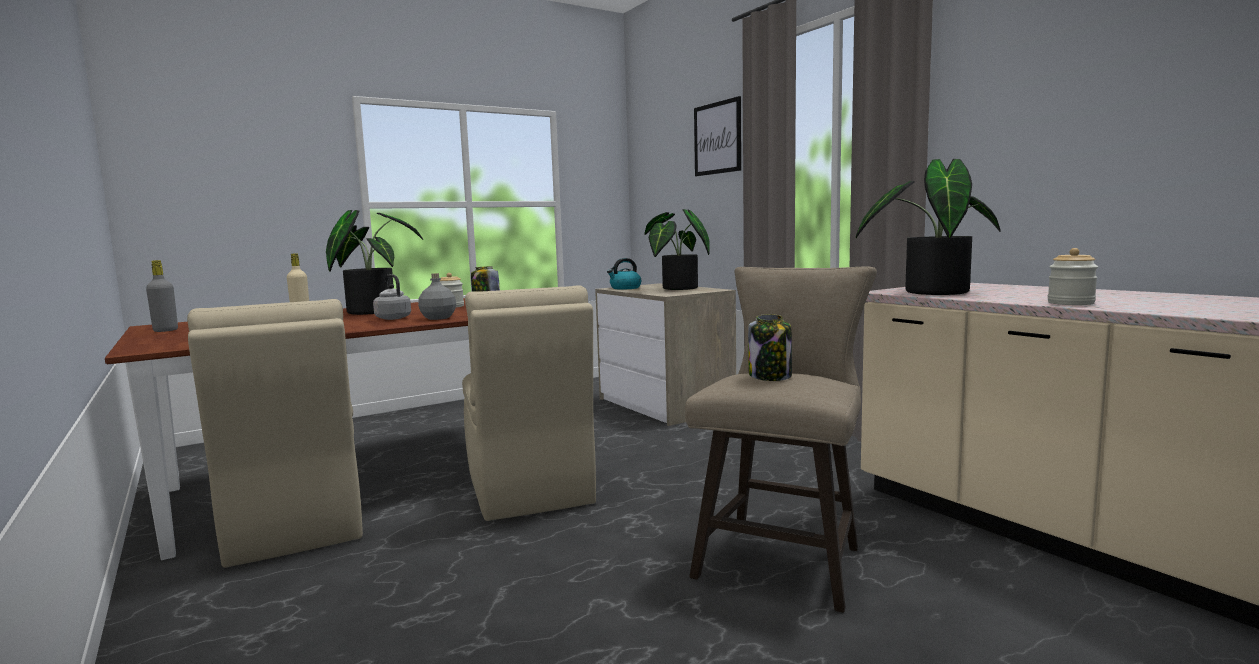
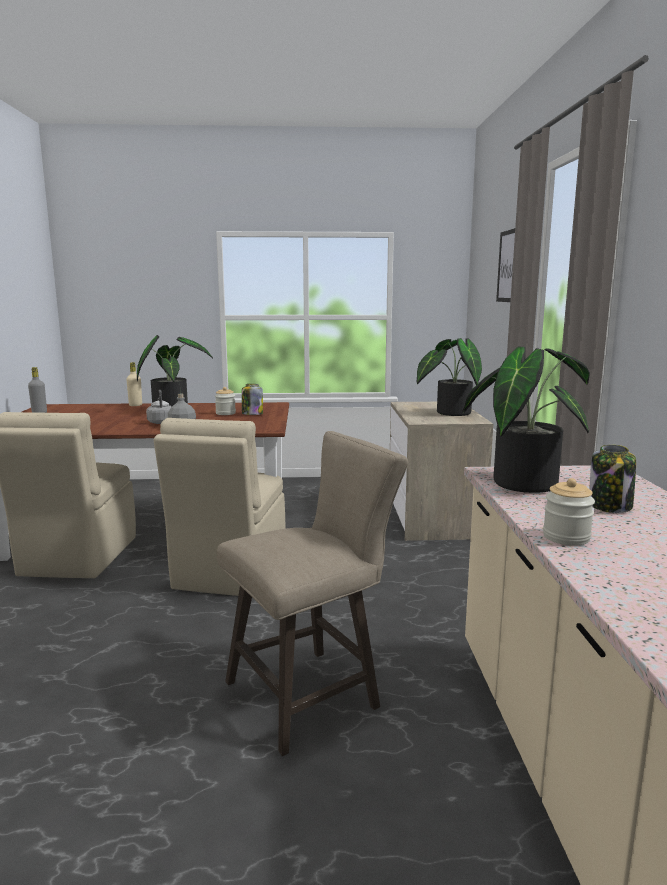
camera: 30 degrees right, 5 degrees up
kettle [607,258,641,289] -> none
jar [748,314,792,381] -> jar moved to [589,444,636,513]

